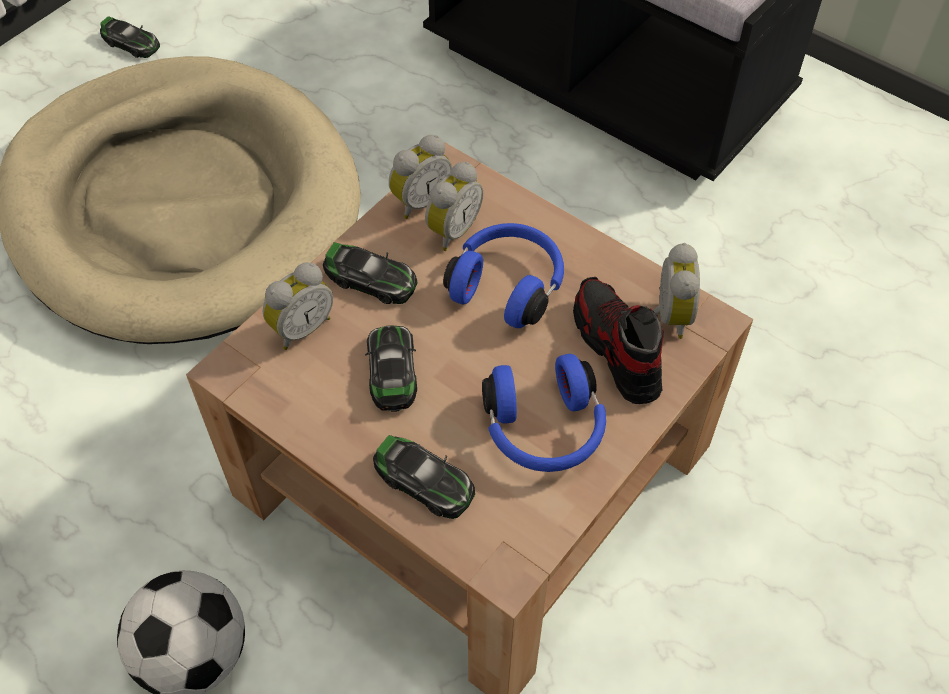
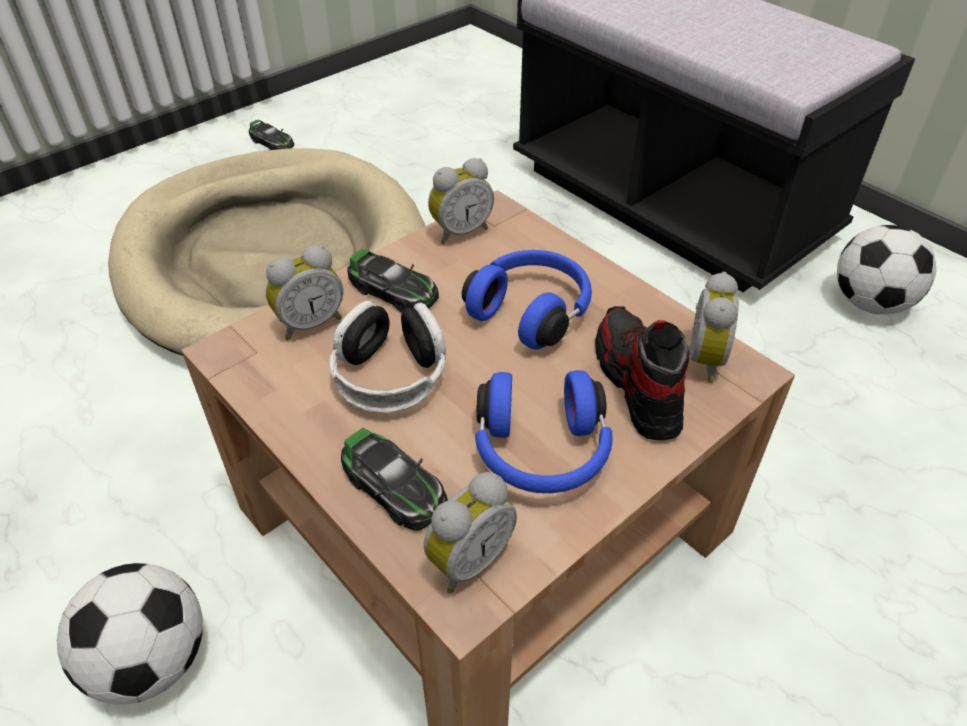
camera: 10 degrees right, 10 degrees down
toy car [365,325,417,412] -> headphones [329,301,446,413]
alarm clock [425,162,483,251] -> alarm clock moved to [424,472,517,594]
none -> football [837,225,936,315]

